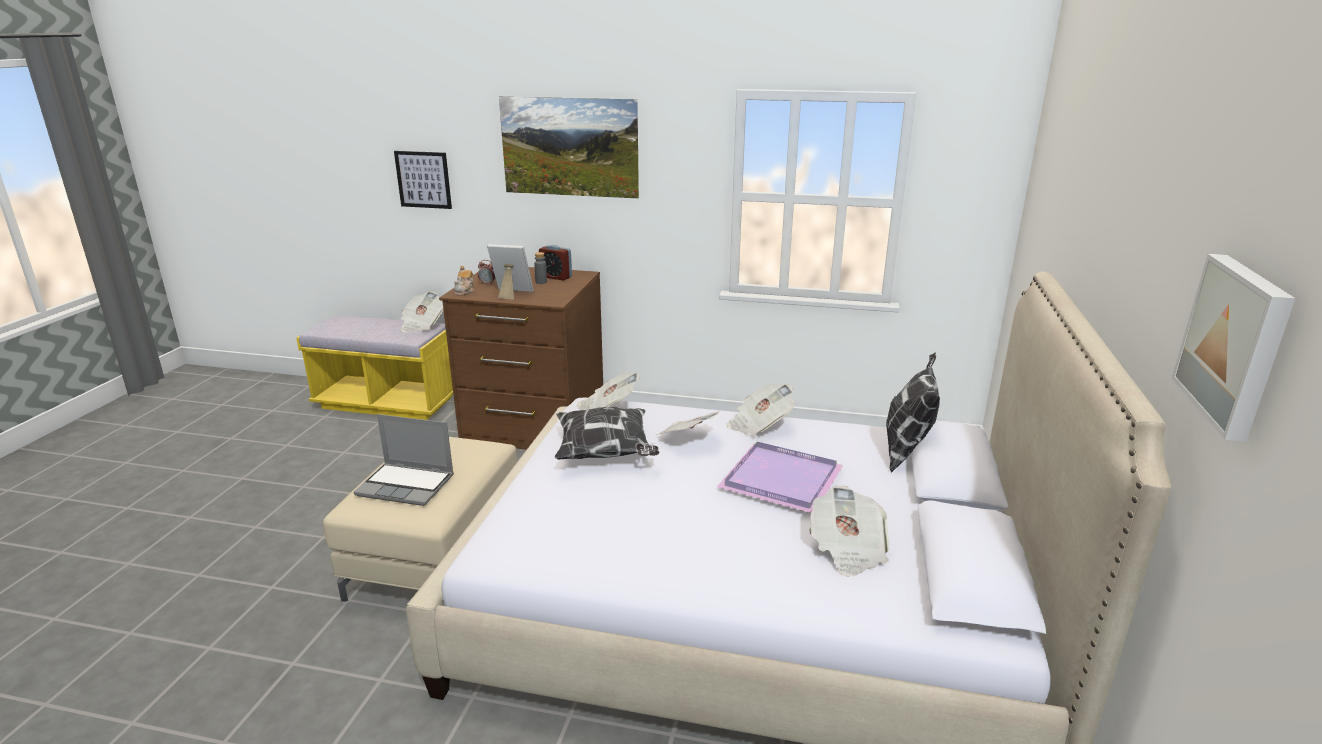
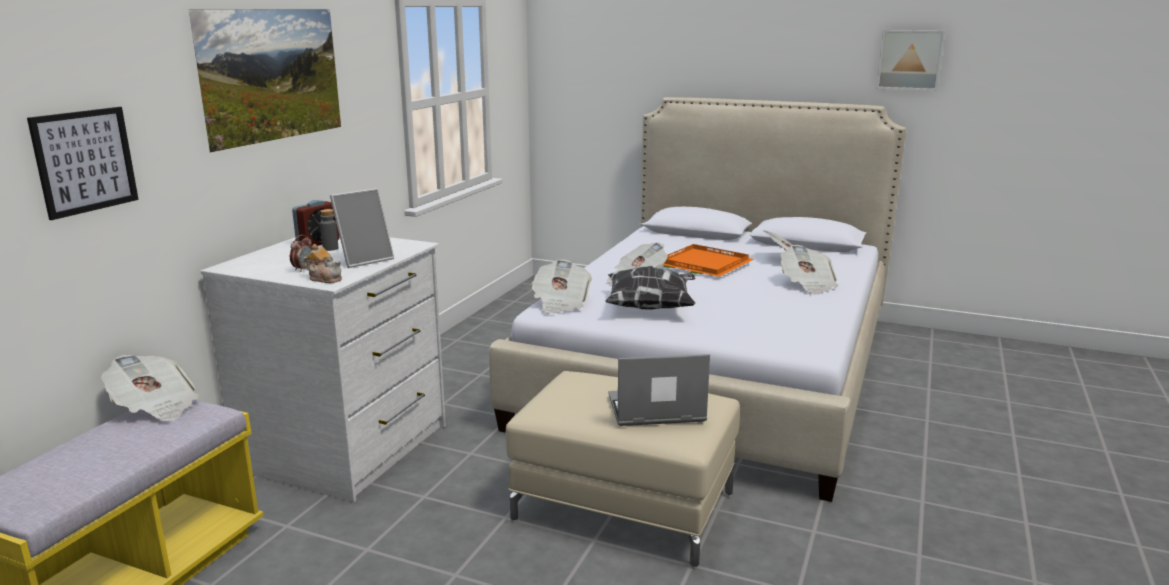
camera: 80 degrees left, 5 degrees down
laptop [353,414,454,506] -> laptop turned 120 degrees counterclockwise [608,354,710,426]
brown dresser [439,267,603,450] -> white dresser [201,236,446,502]
picture frame [487,244,534,300] -> picture frame turned 150 degrees counterclockwise [330,188,394,268]
purple tray [717,442,843,513] -> orange tray [663,244,754,277]
newspaper [726,384,795,436] -> newspaper moved to [781,245,838,295]
pillow [886,352,940,472] -> none

